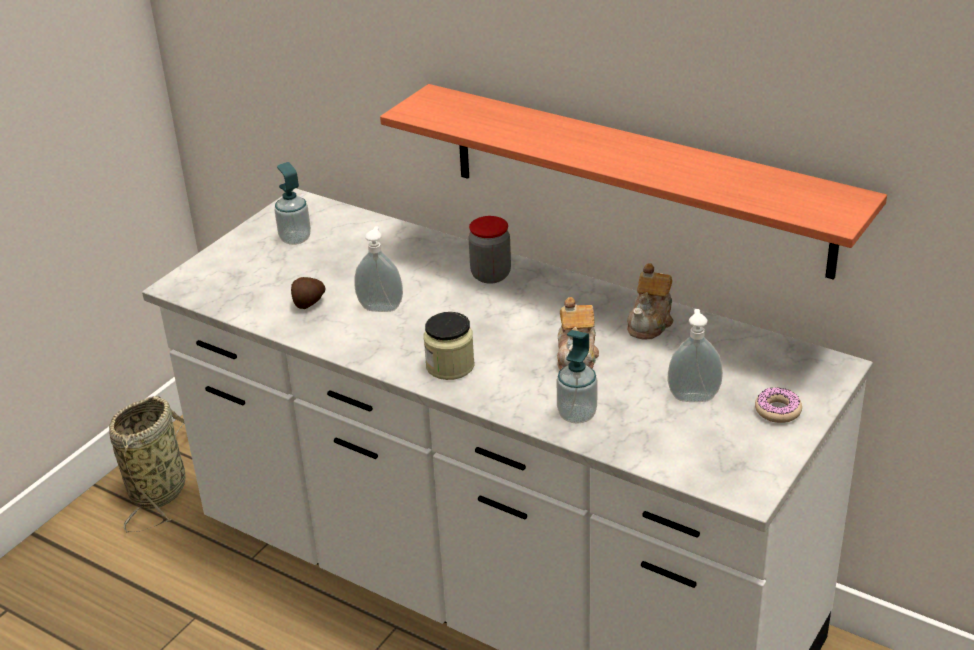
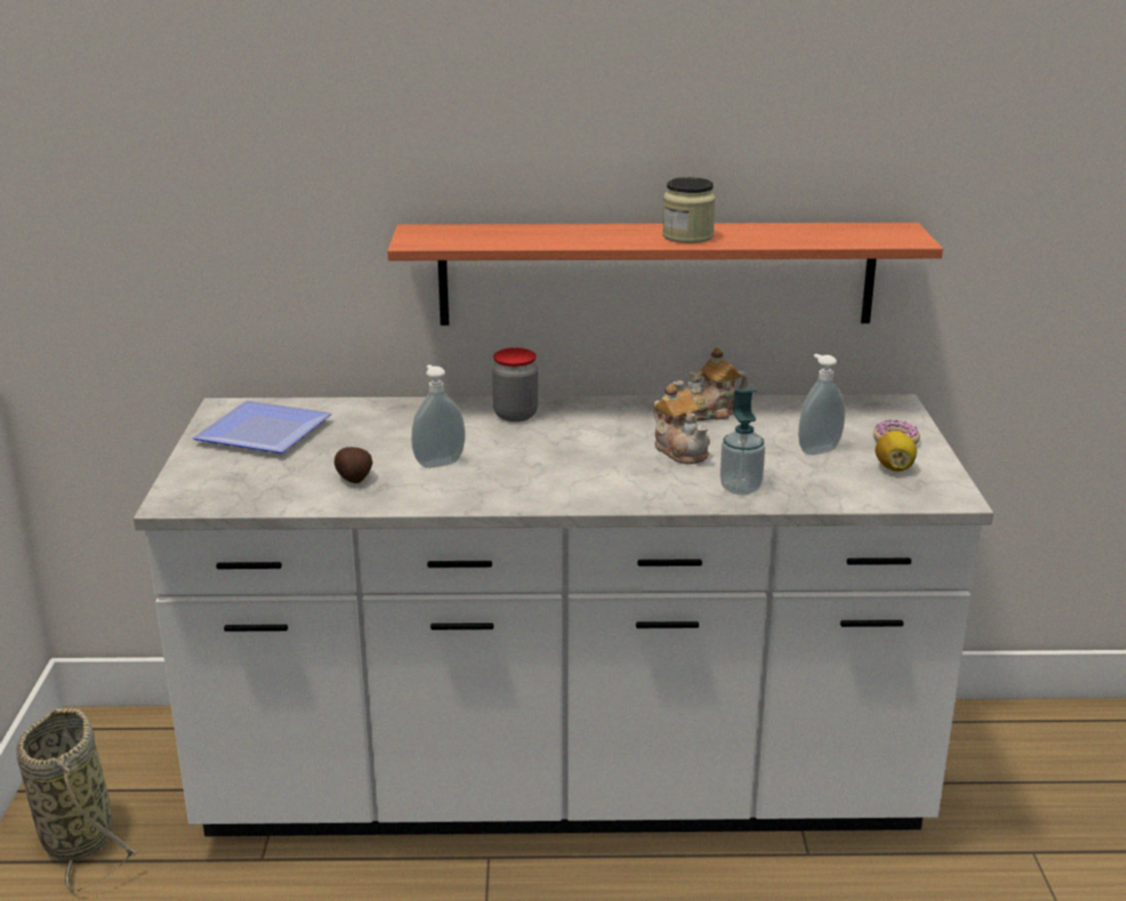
camera: 35 degrees left, 10 degrees down
soap dispenser [275,162,311,245] -> plate [192,401,332,453]
jar [424,312,474,380] -> jar moved to [662,177,716,243]
teapot [627,263,674,340] -> teapot turned 75 degrees clockwise [673,347,748,421]
none -> lemon [875,431,917,471]

